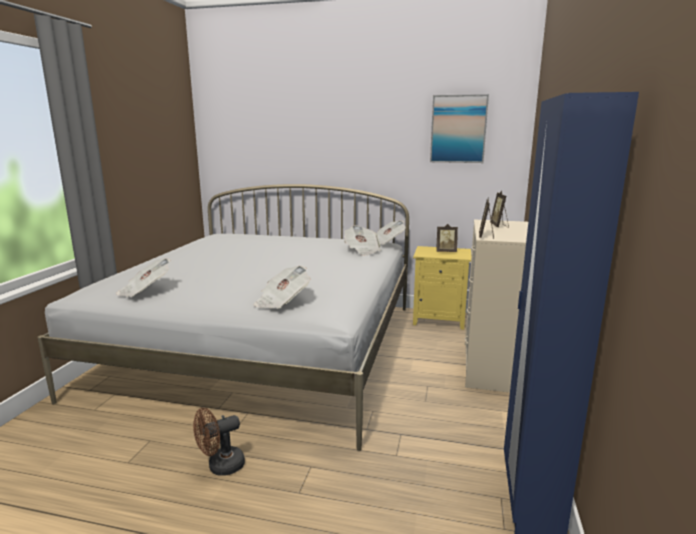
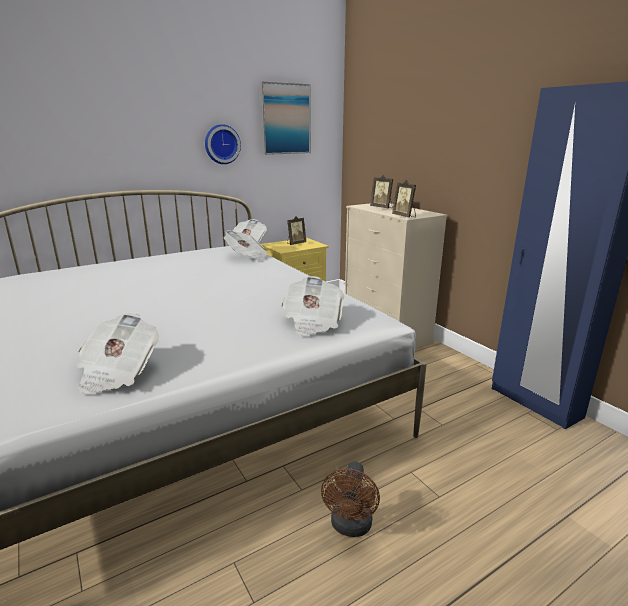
camera: 45 degrees left, 5 degrees up
none -> wall clock [205,124,241,164]

